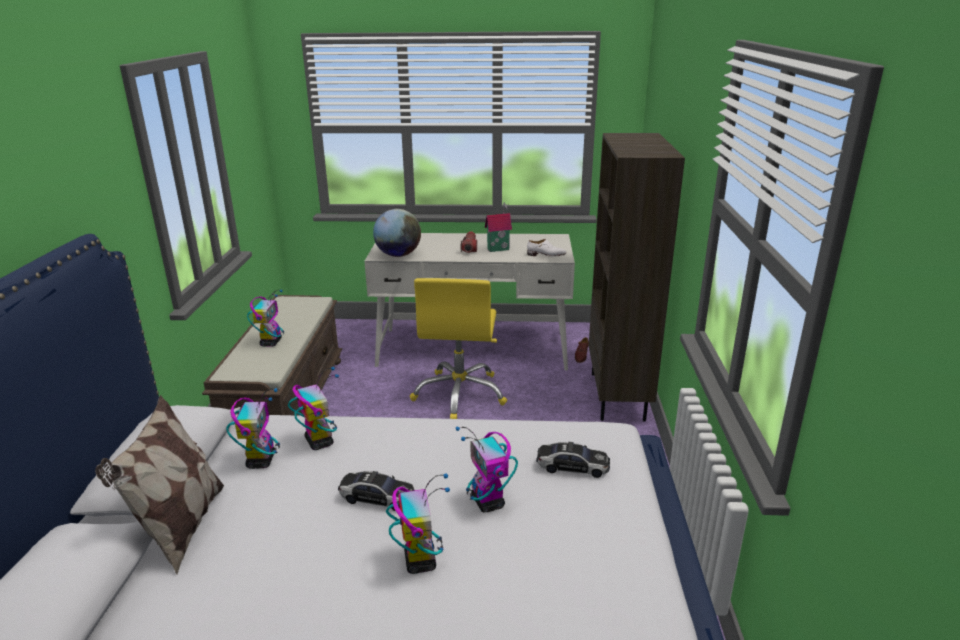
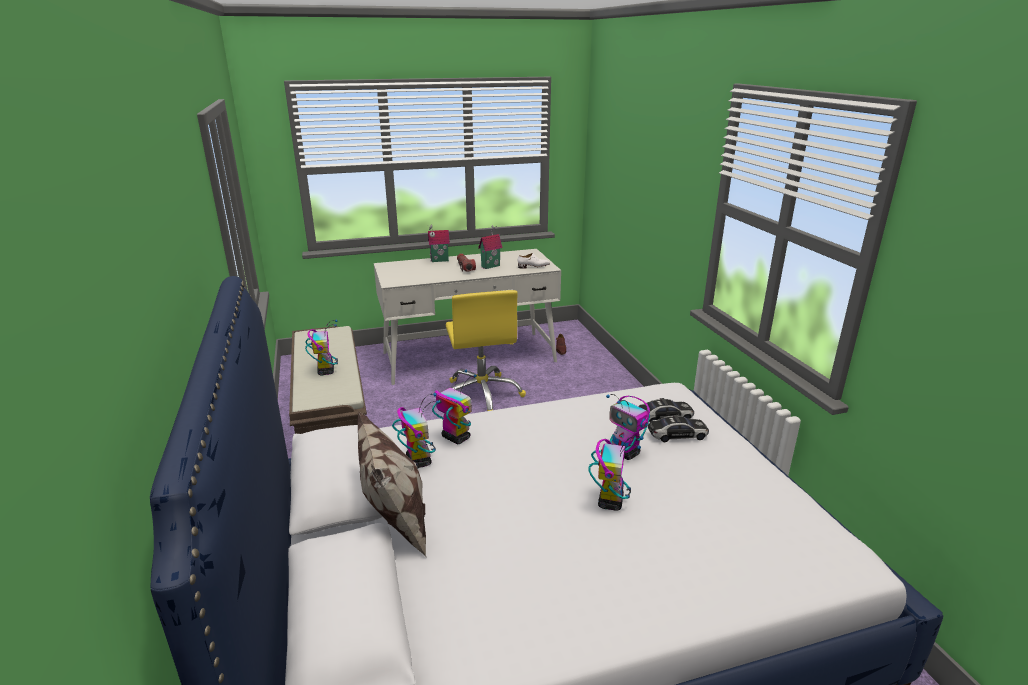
camera: 20 degrees left, 0 degrees up
toy car [338,471,414,511] -> toy car moved to [648,415,709,442]
globe [373,209,421,257] -> none
toy robot [386,473,450,574] -> toy robot turned 45 degrees clockwise [588,436,643,511]
brown bookcase [589,133,685,422] -> none
none -> toy house [427,224,450,262]

